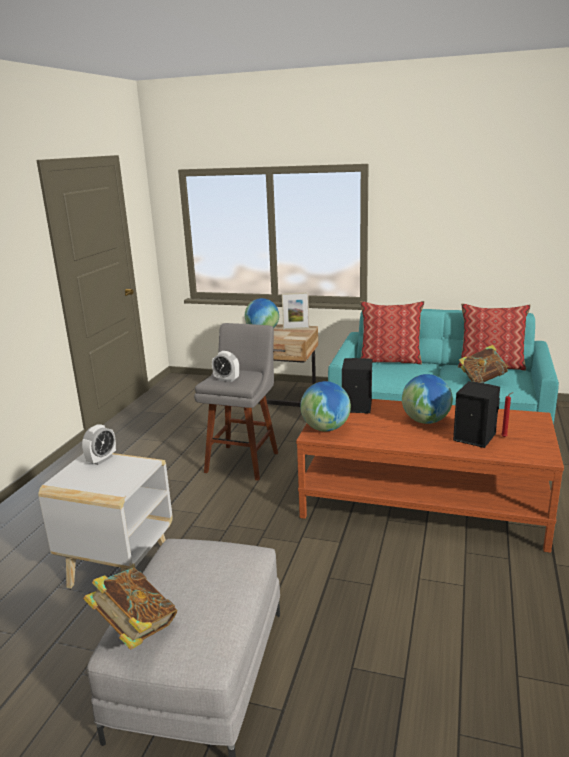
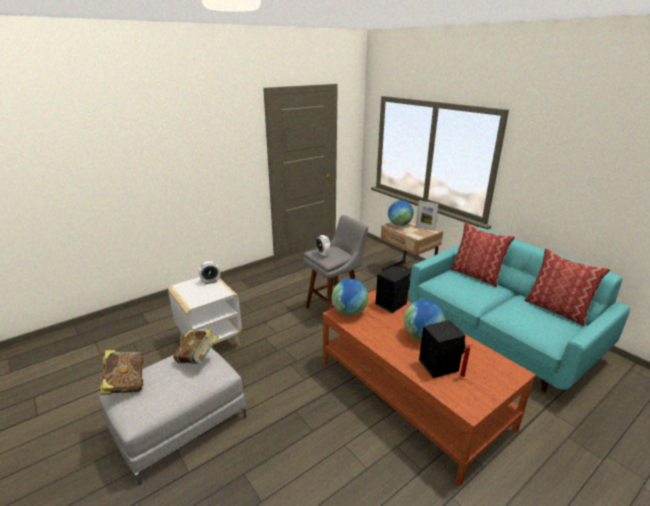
camera: 35 degrees right, 5 degrees up
book [459,345,509,383] -> book moved to [173,330,219,364]

